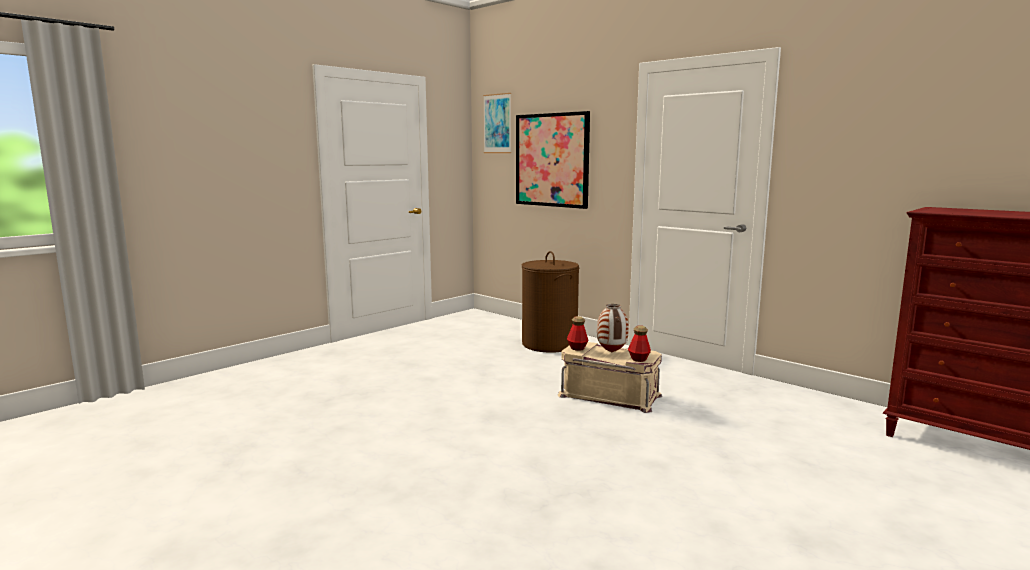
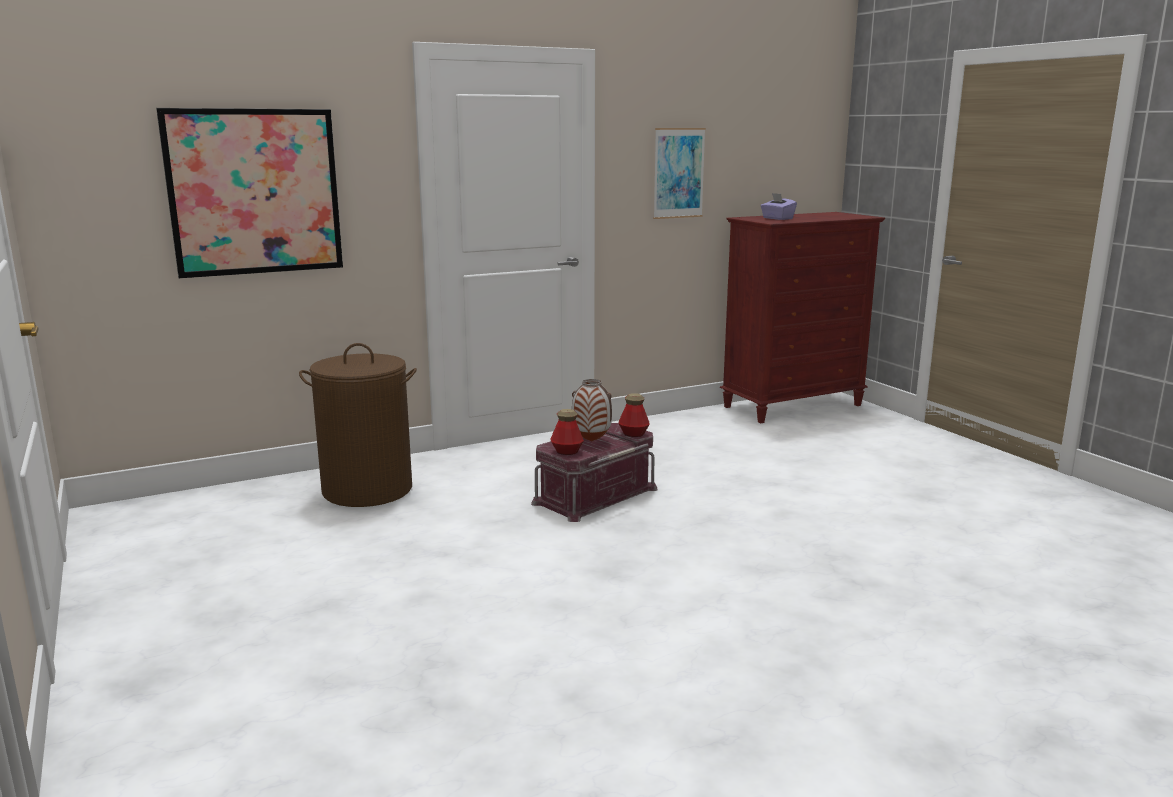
camera: 70 degrees left, 5 degrees up
picture [483,93,511,153] -> picture moved to [653,128,706,219]
beige storage box [558,342,662,413] -> red storage box [531,423,657,522]
none -> purple tissue box [761,193,797,220]

